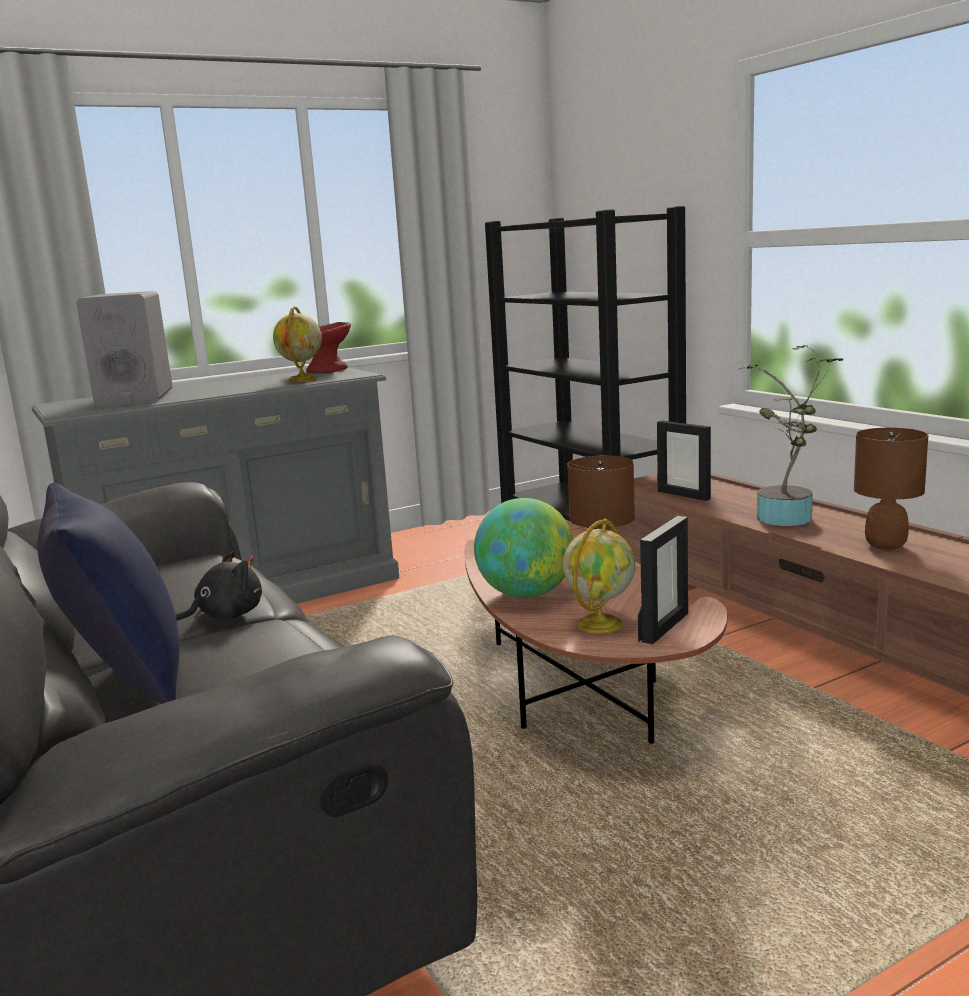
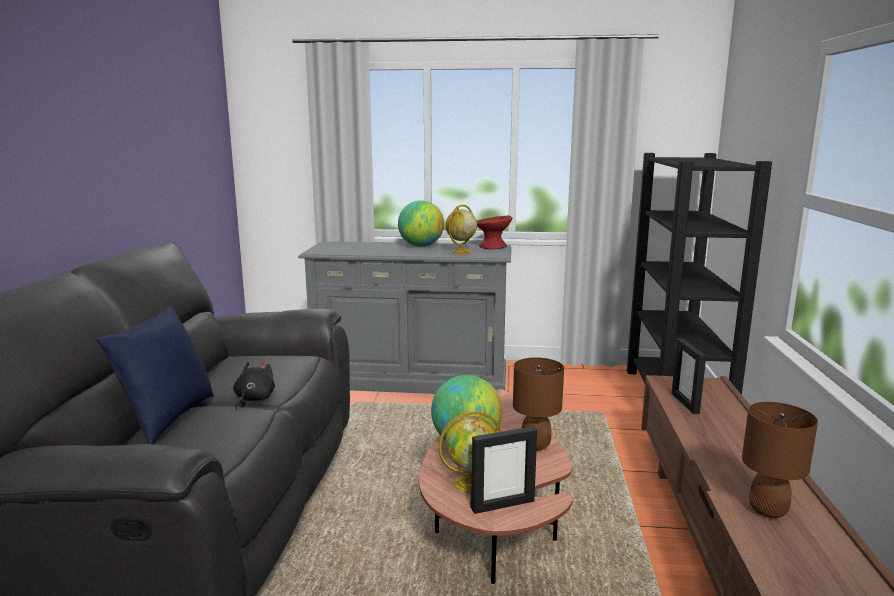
camera: 35 degrees right, 0 degrees up
grey speaker [76,291,173,407] -> none
black plush toy [176,551,262,621] -> black plush toy turned 75 degrees counterclockwise [233,362,275,410]
potted plant [738,345,843,526] -> none
none -> globe [398,200,444,247]

